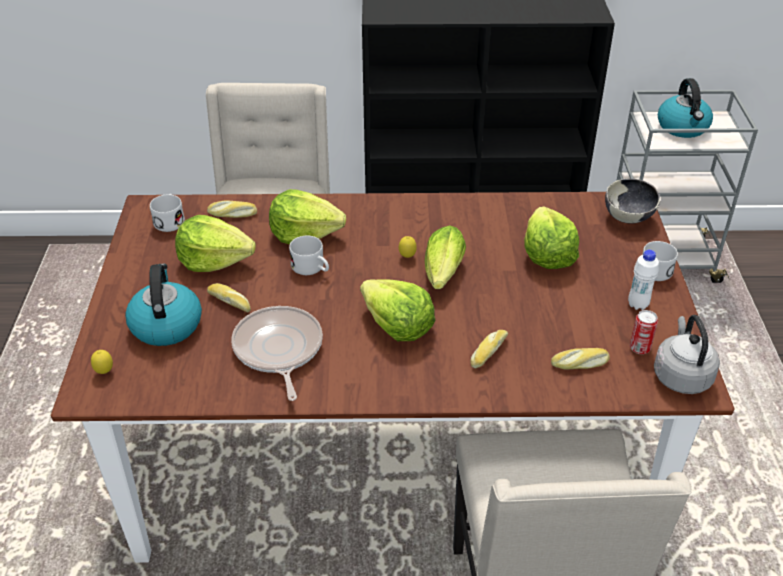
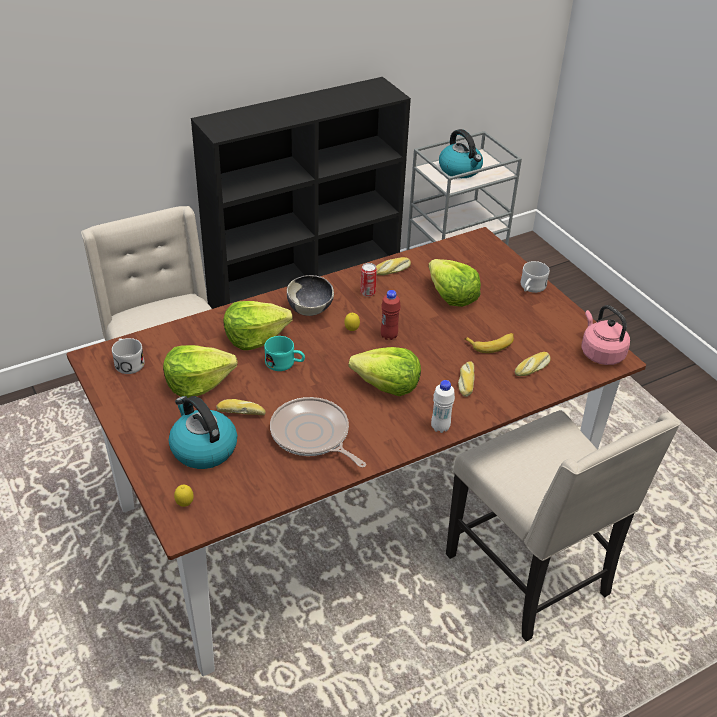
camera: 30 degrees left, 0 degrees up
bread [207,200,257,218] -> bread moved to [376,257,411,275]
white mug [289,236,329,275] -> turquoise mug [264,336,305,371]
lettuce [425,225,466,289] -> red bottle [381,290,401,340]
bowl [605,179,660,224] -> bowl moved to [287,275,334,316]
white bottle [628,250,659,310] -> white bottle moved to [431,380,455,433]
can [630,310,658,354] -> can moved to [360,263,377,297]
grey kettle [654,315,720,394] -> pink kettle [581,305,630,365]
none -> banana [464,333,514,353]

